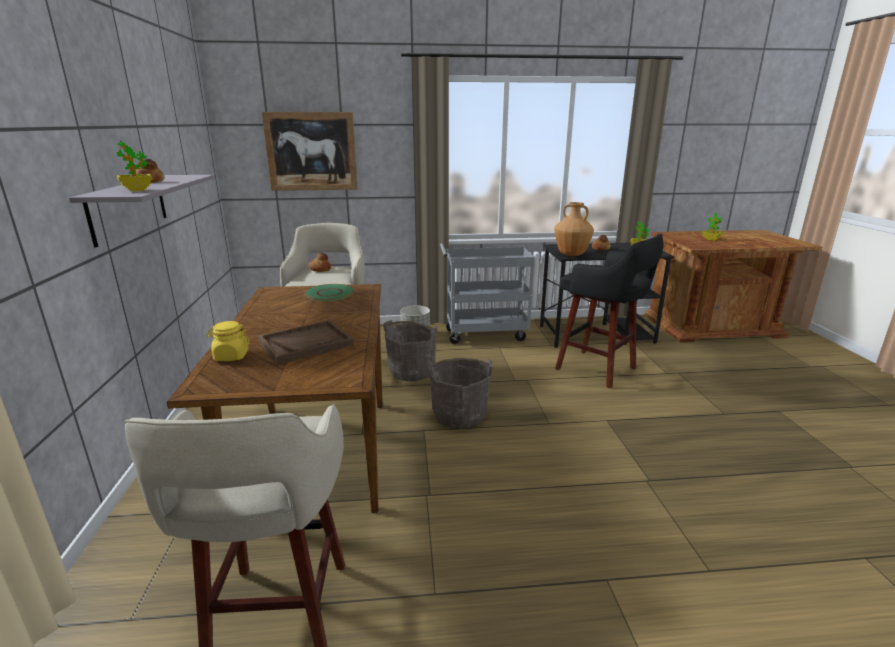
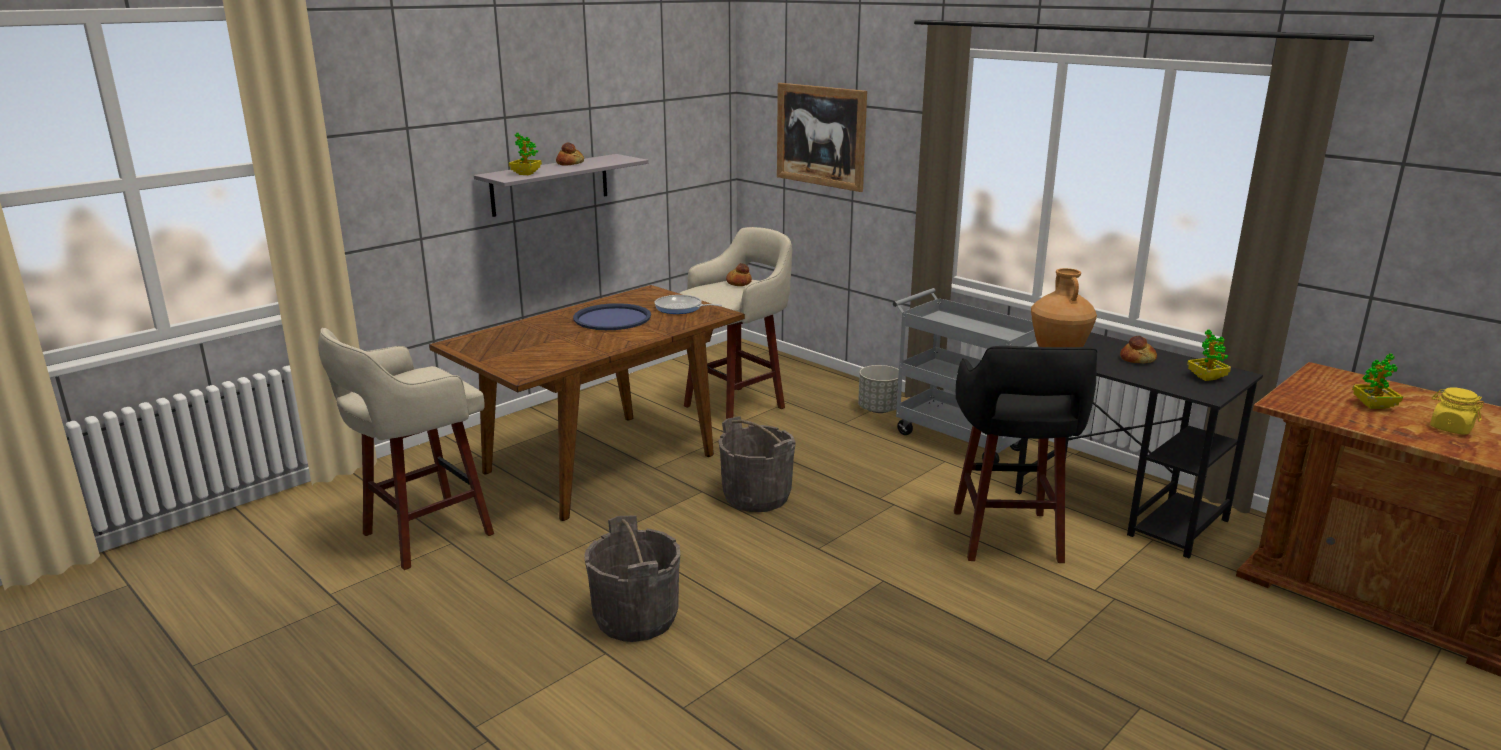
camera: 50 degrees right, 0 degrees up
yellow jar [206,321,249,361] -> yellow jar moved to [1430,388,1484,435]
brown tray [258,320,354,365] -> none
green plate [304,284,355,301] -> frying pan [655,295,722,314]
grey bucket [383,320,438,381] -> grey bucket moved to [584,515,680,642]
none -> blue tray [573,303,651,330]

